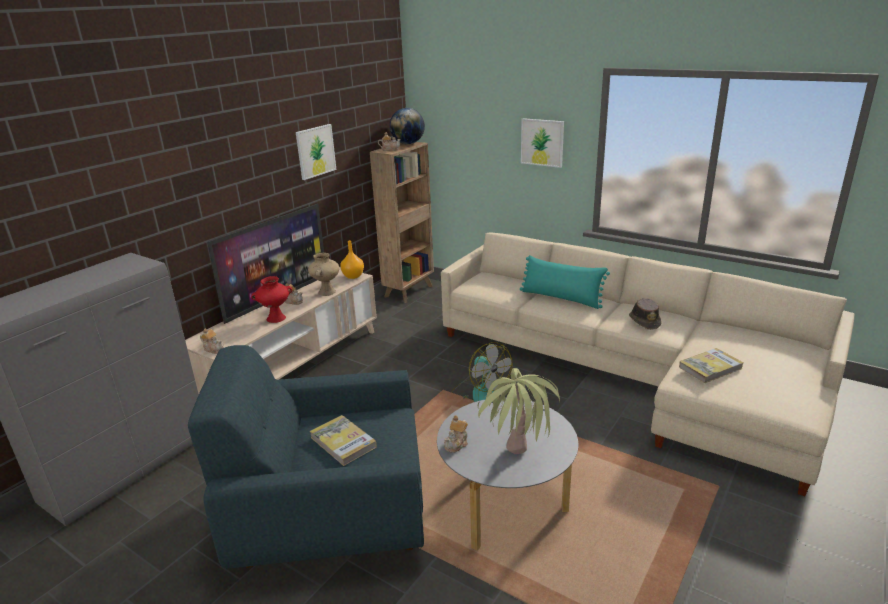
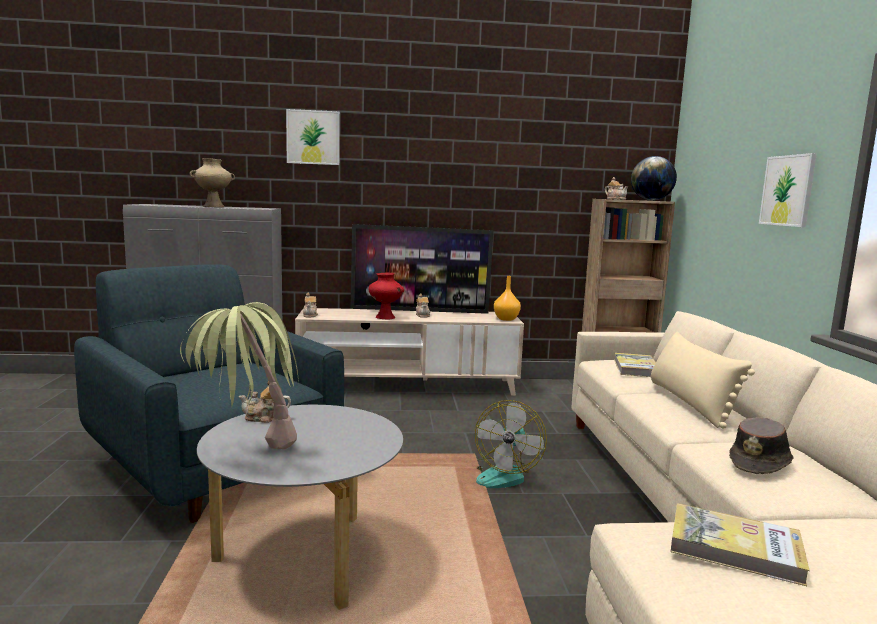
camera: 50 degrees right, 15 degrees down
picture [296,124,337,180] -> picture moved to [286,109,340,165]
beige vase [308,253,339,296] -> beige vase moved to [190,158,235,207]
book [310,415,377,466] -> book moved to [614,353,656,377]
turquoise pillow [520,255,610,309] -> beige pillow [651,331,755,429]

